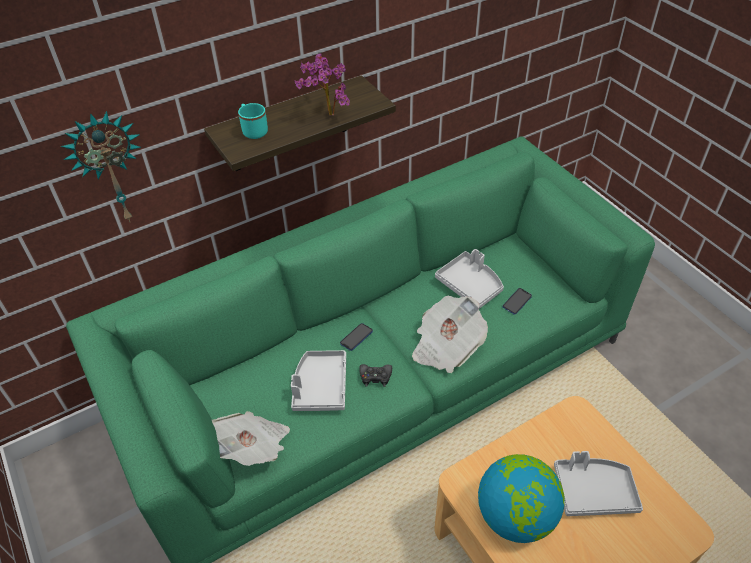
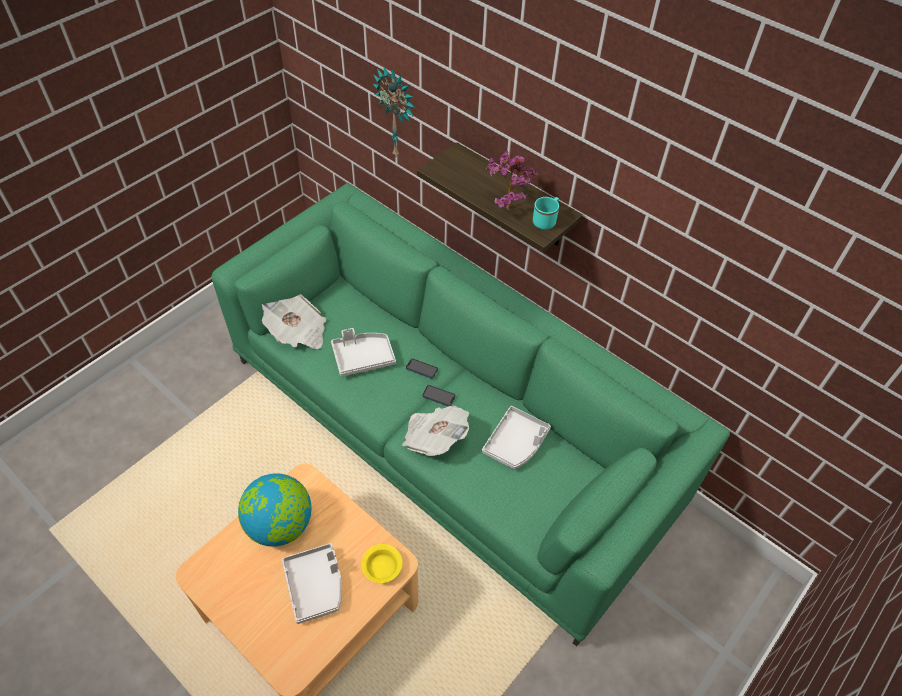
camera: 70 degrees right, 5 degrees up
turquoise mug [238,103,268,139] -> turquoise mug moved to [533,197,559,230]
black game controller [359,364,392,387] -> none
phone [503,288,532,315] -> phone moved to [422,385,456,406]
none -> yellow bowl [361,544,402,583]

